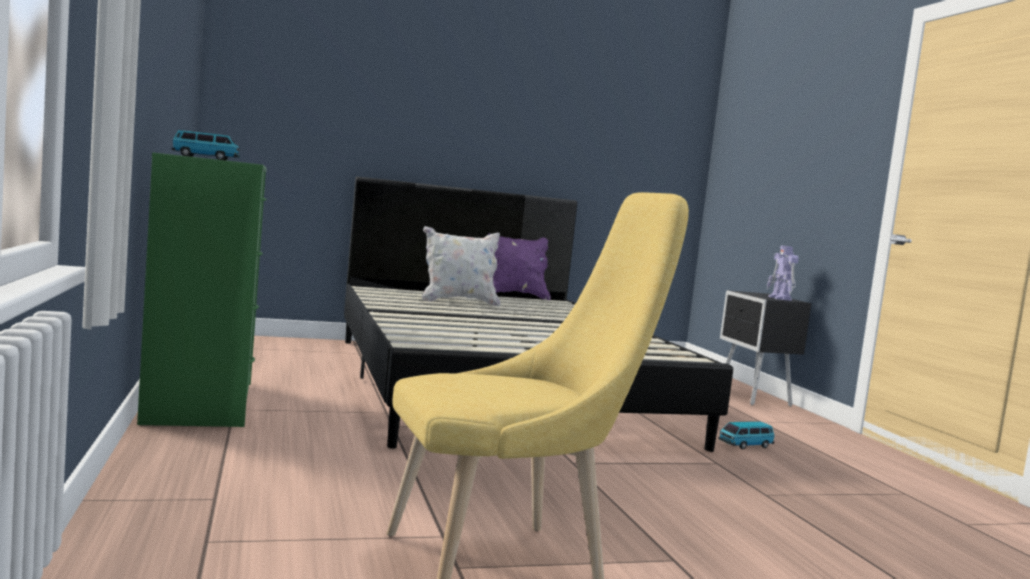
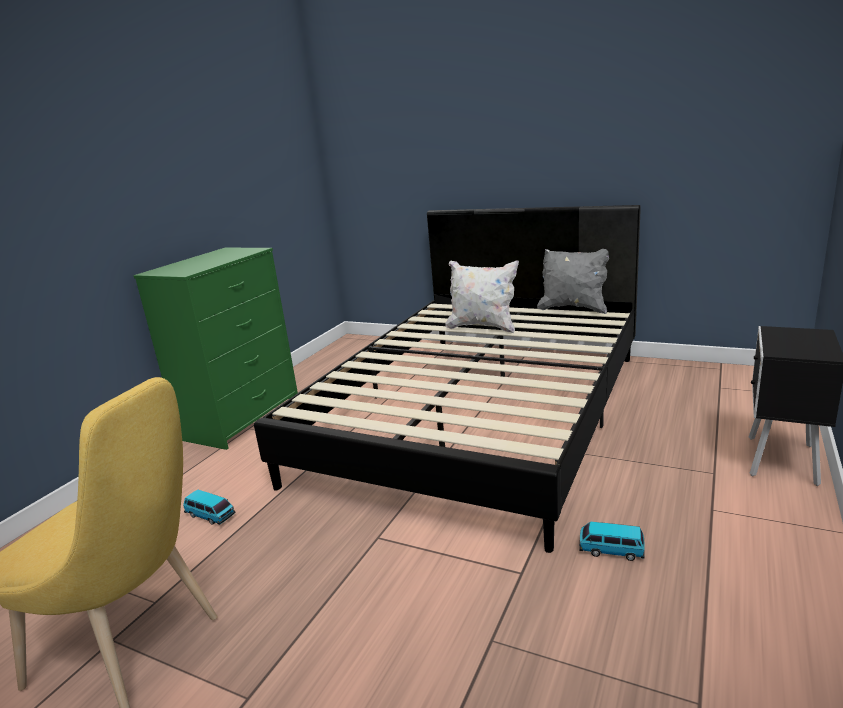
camera: 45 degrees right, 15 degrees up
toy car [172,130,240,161] -> toy car moved to [183,490,236,525]
purple pillow [488,233,551,300] -> grey pillow [537,249,609,314]
toy robot [767,245,799,301] -> none

